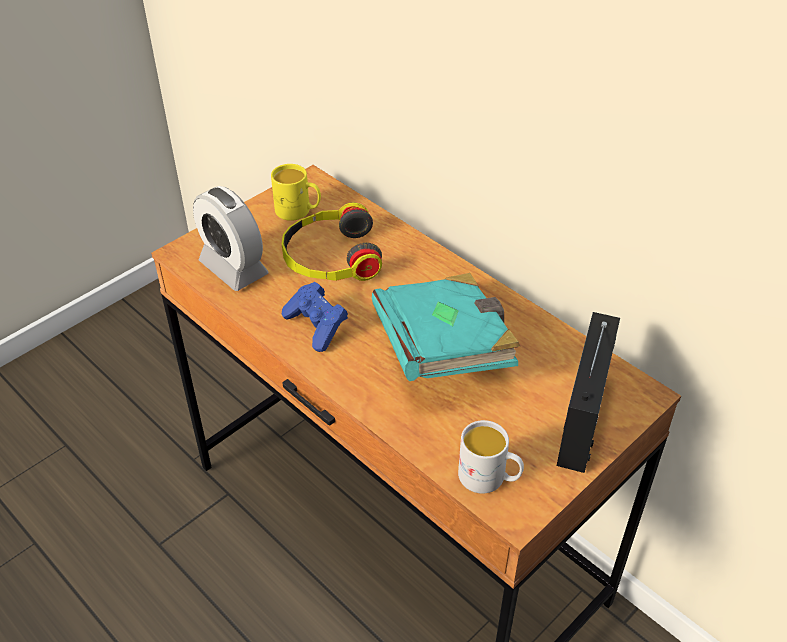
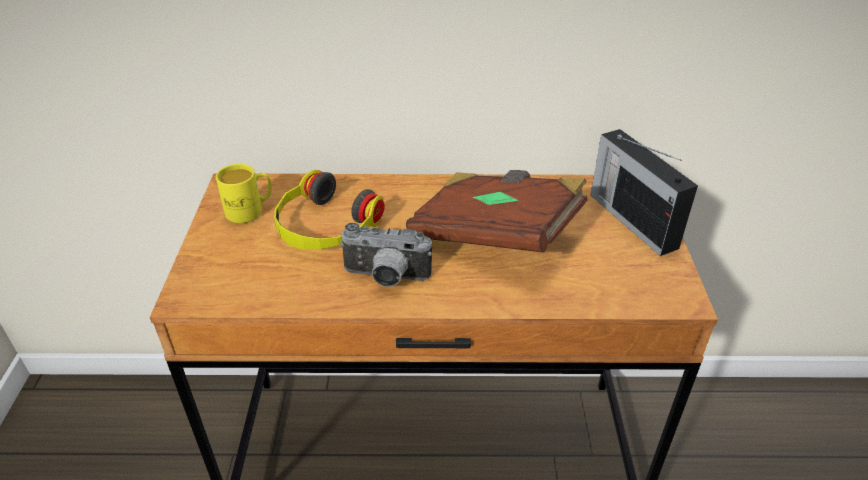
camera: 45 degrees left, 5 degrees down
alarm clock [193,186,269,291] -> none
blue game controller [282,282,348,352] -> camera [339,223,432,287]
turquoise book [372,273,520,381] -> brown book [406,170,588,253]
white mug [458,420,524,494] -> none

